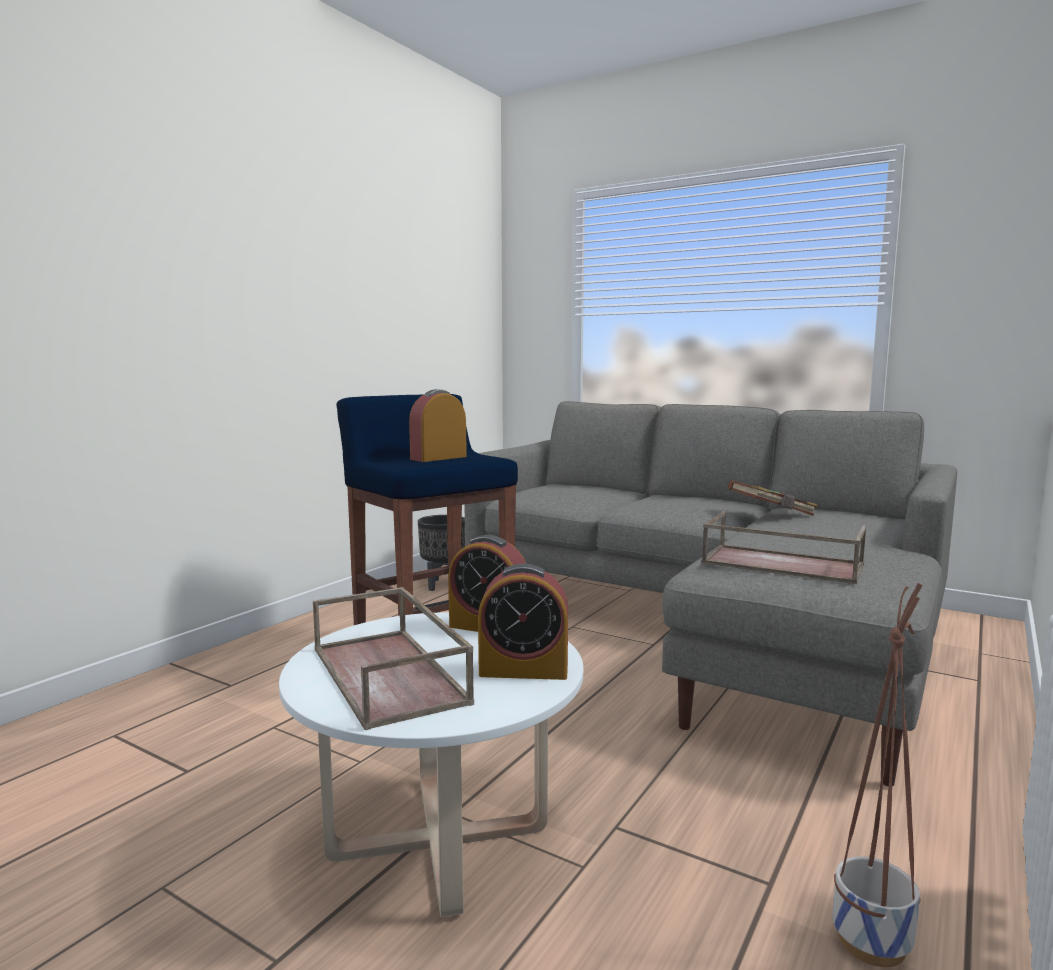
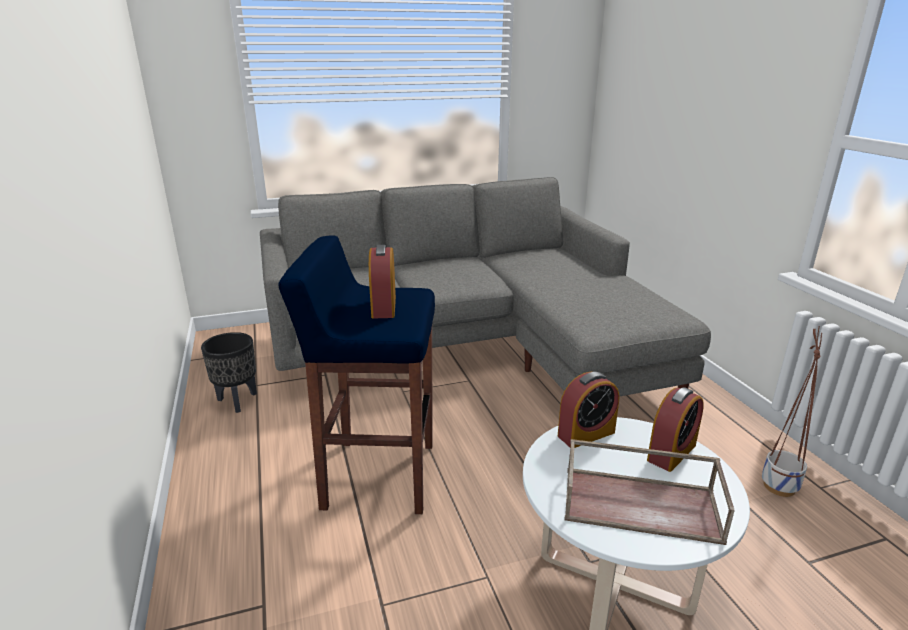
camera: 50 degrees left, 15 degrees up
brown tray [701,511,866,584] -> none
brown book [728,480,818,516] -> none

